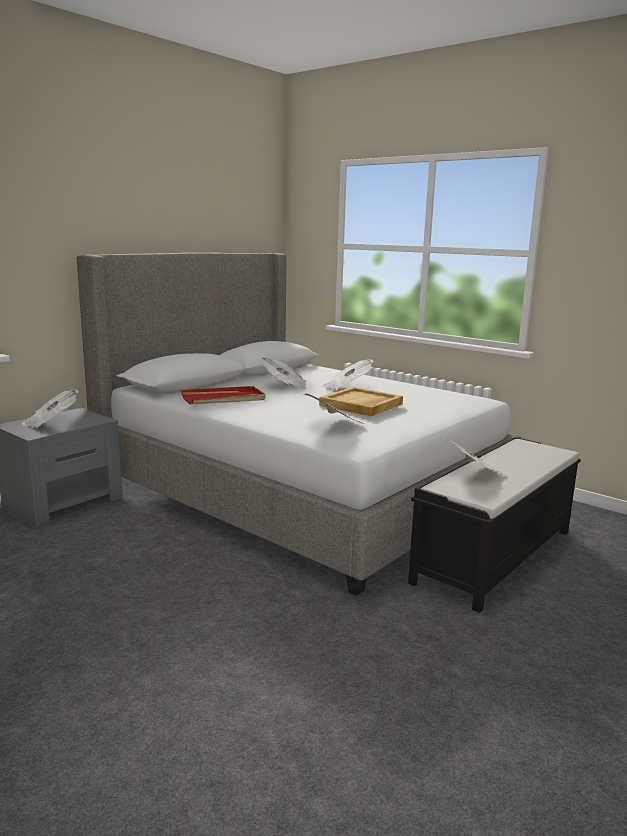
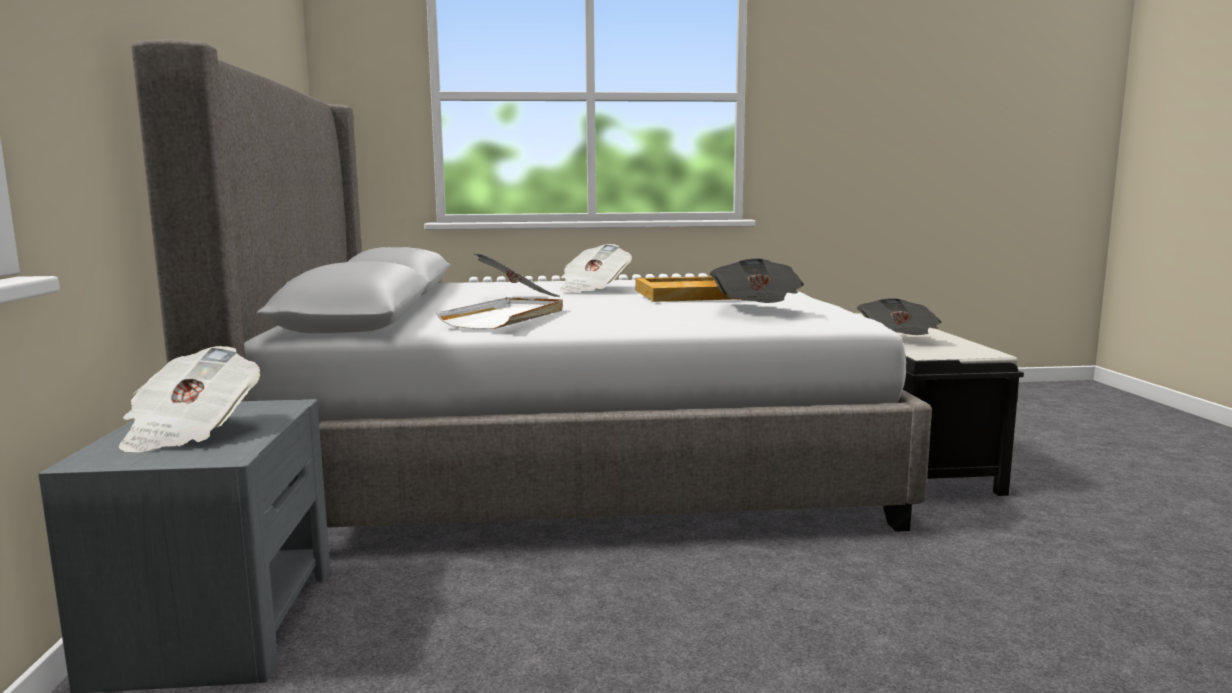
camera: 45 degrees left, 5 degrees down
red tray [181,386,265,405] -> white tray [436,297,563,329]

